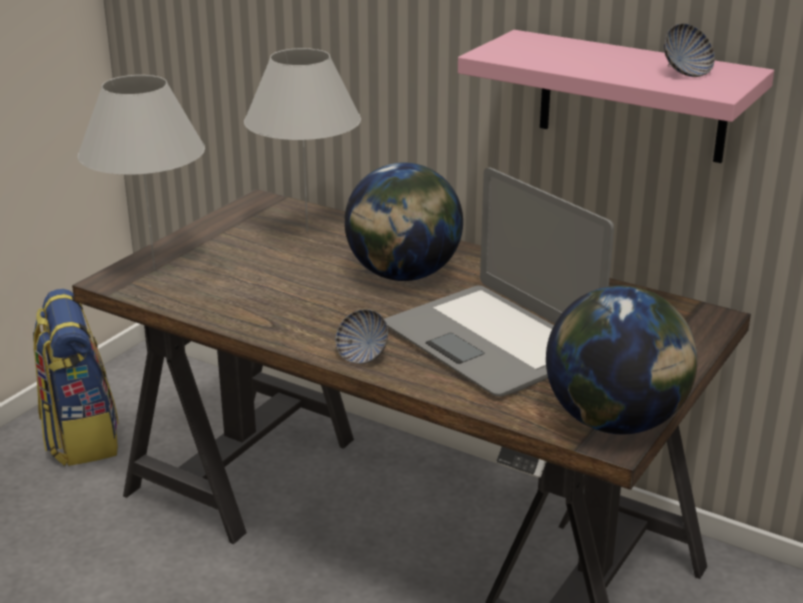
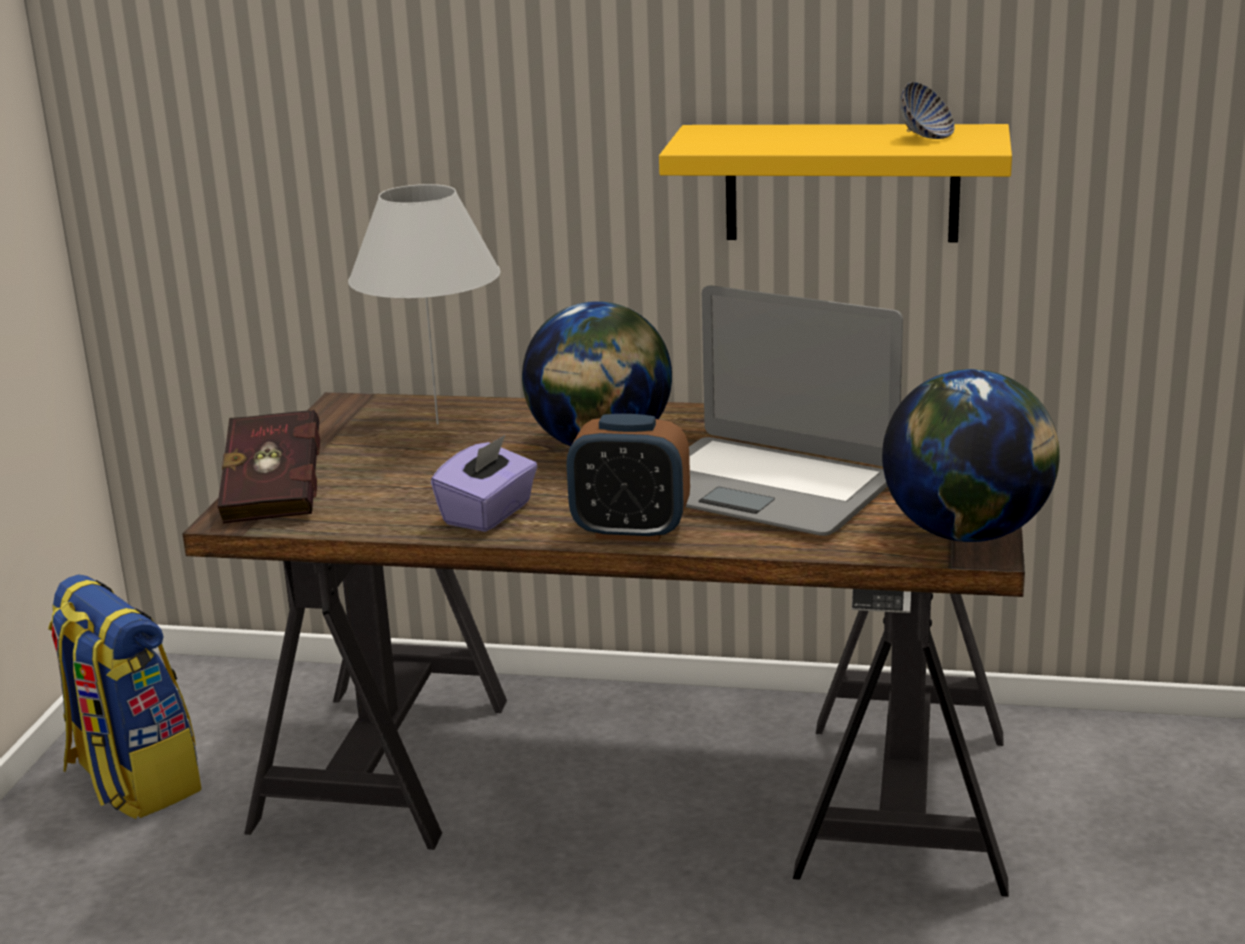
camera: 20 degrees left, 5 degrees down
white table lamp [77,75,205,270] -> red book [217,410,320,523]
bowl [335,309,388,364] -> alarm clock [567,414,690,541]
pink shelf [458,30,774,163] -> yellow shelf [659,124,1012,242]
none -> purple tissue box [431,435,538,532]

